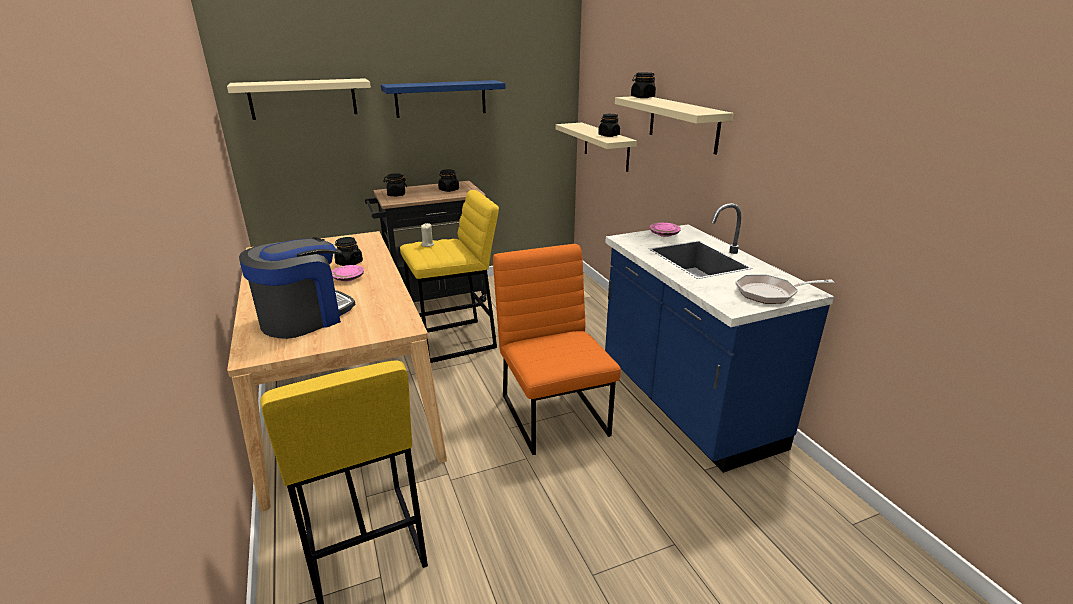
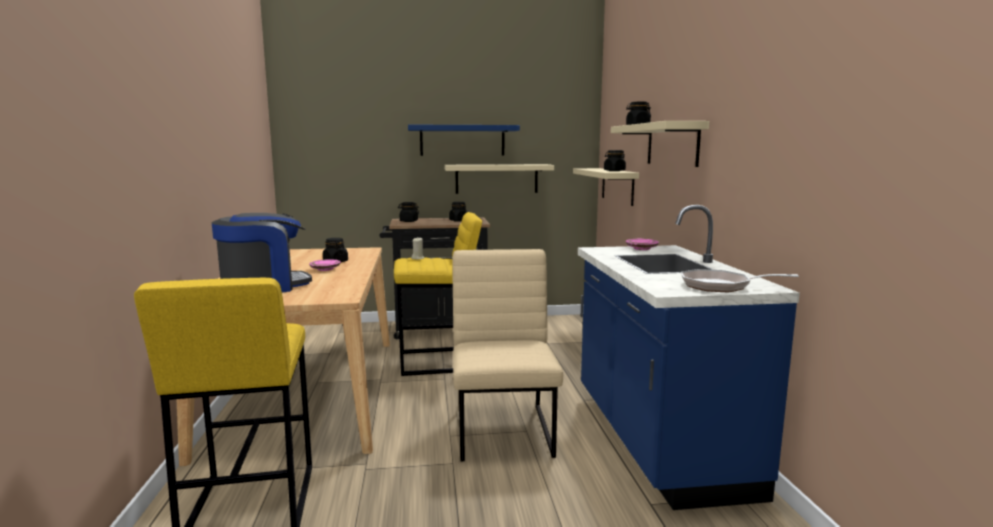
camera: 15 degrees right, 15 degrees down
beige shelf [227,78,371,120] -> beige shelf moved to [445,164,554,194]
orange chair [493,244,621,455] -> beige chair [452,249,563,461]

